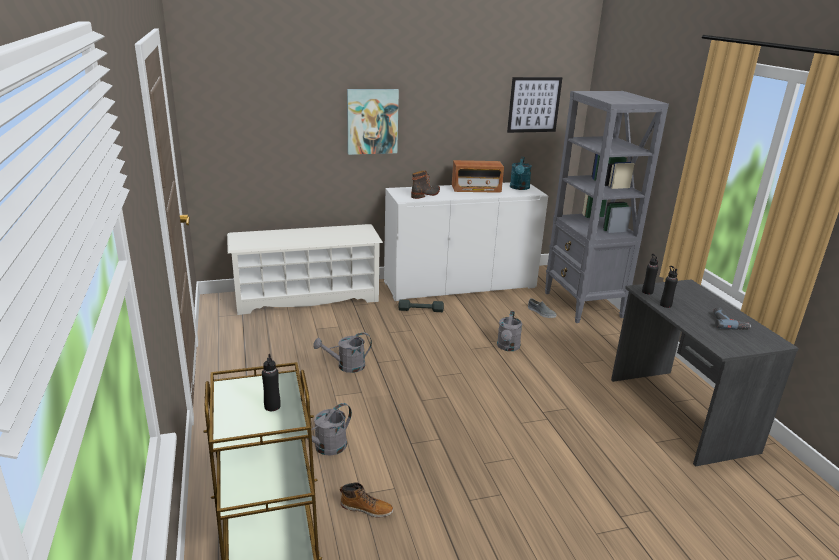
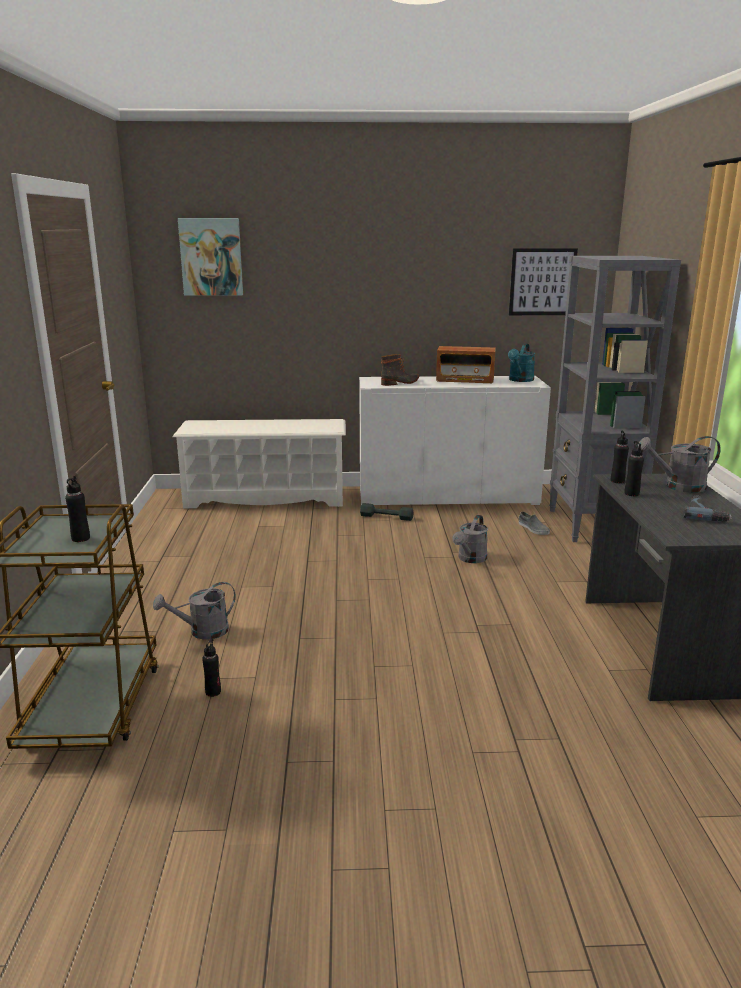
camera: 15 degrees right, 5 degrees down
grey watering can [313,333,372,373] -> grey watering can moved to [638,436,721,493]
boot [340,482,394,517] -> black bottle [202,639,221,697]
picture [347,89,399,155] -> picture moved to [178,218,243,296]

